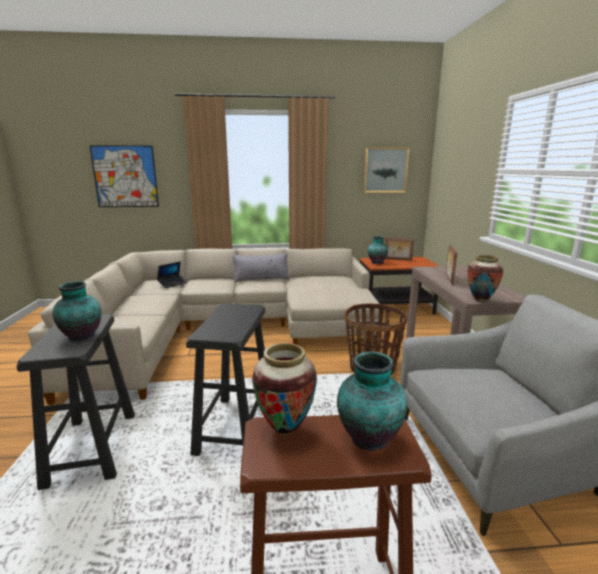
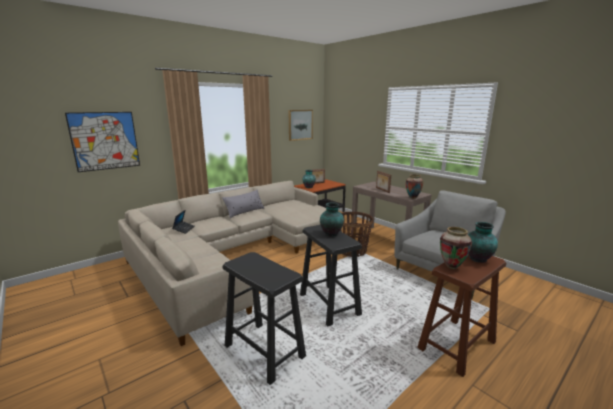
camera: 35 degrees left, 0 degrees up
vase [53,281,101,342] -> vase moved to [320,202,344,237]

